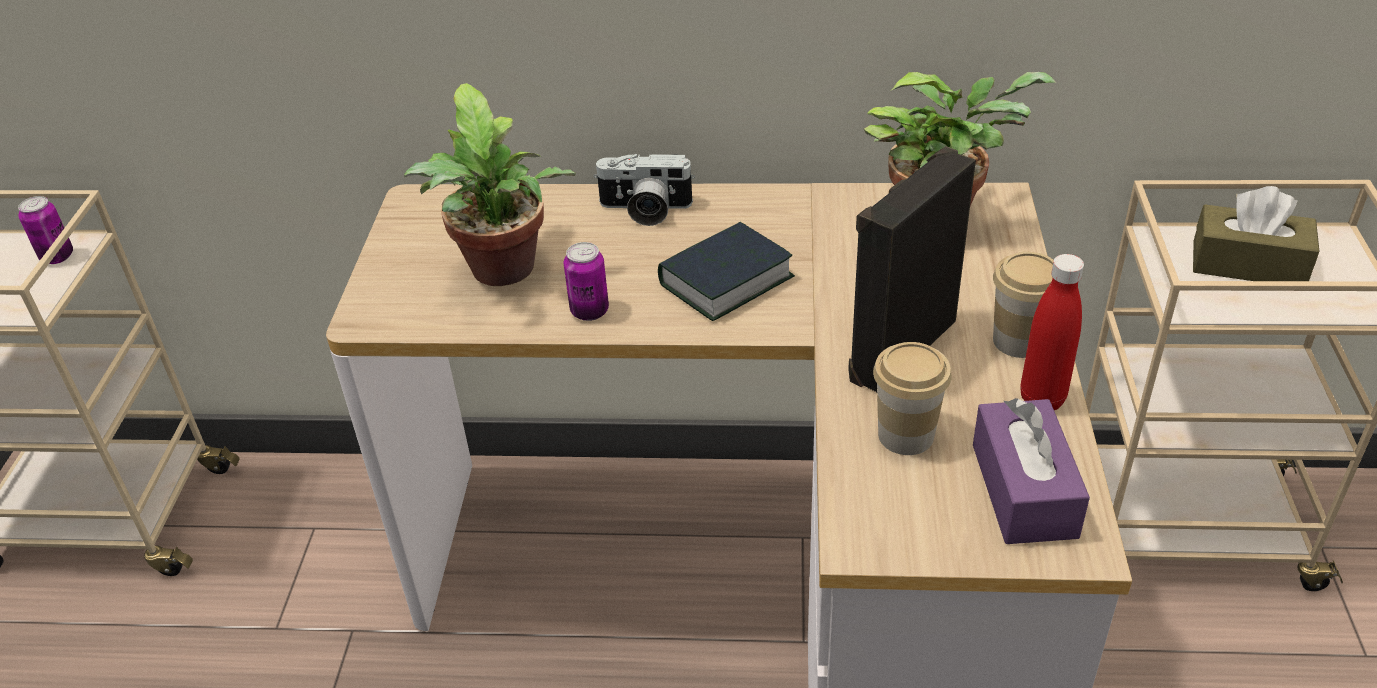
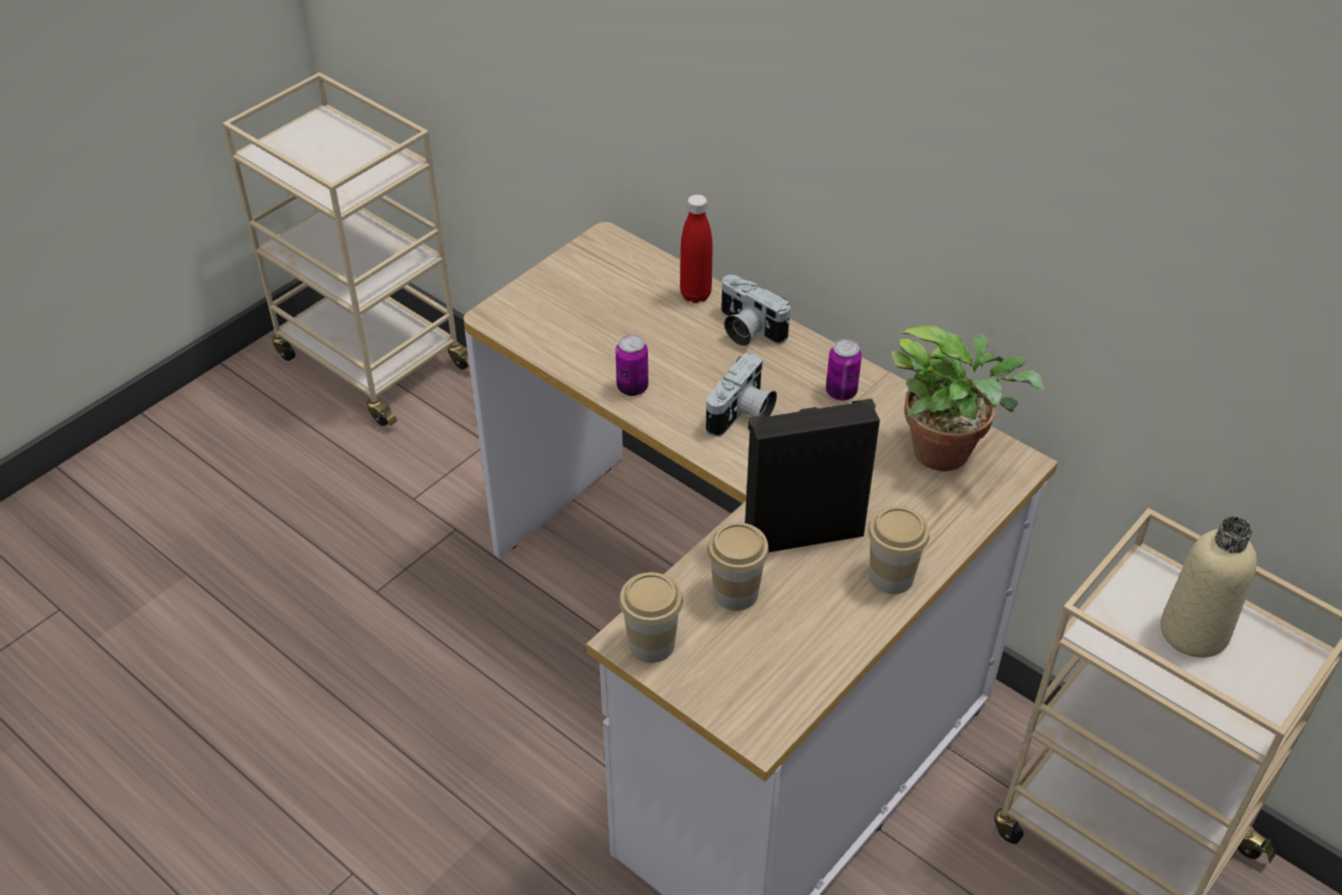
camera: 35 degrees right, 5 degrees up
can [18,196,73,264] -> can moved to [826,339,862,401]
potted plant [404,83,576,286] -> none
book [658,222,795,321] -> camera [706,353,777,437]
purple tissue box [973,398,1090,544] -> none
red bottle [1020,254,1084,410] -> red bottle moved to [680,194,713,303]
brown tissue box [1193,186,1319,281] -> beige bottle [1161,516,1257,658]
none -> cup [619,572,683,663]

